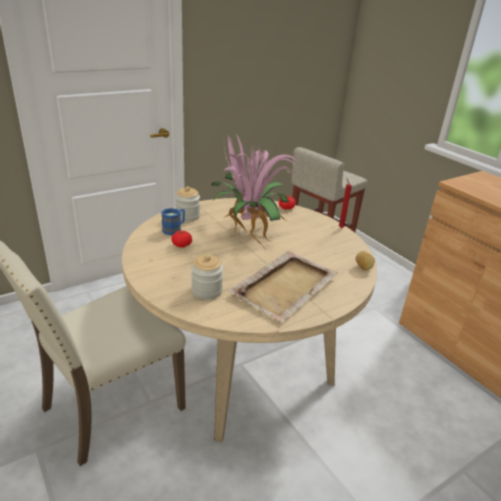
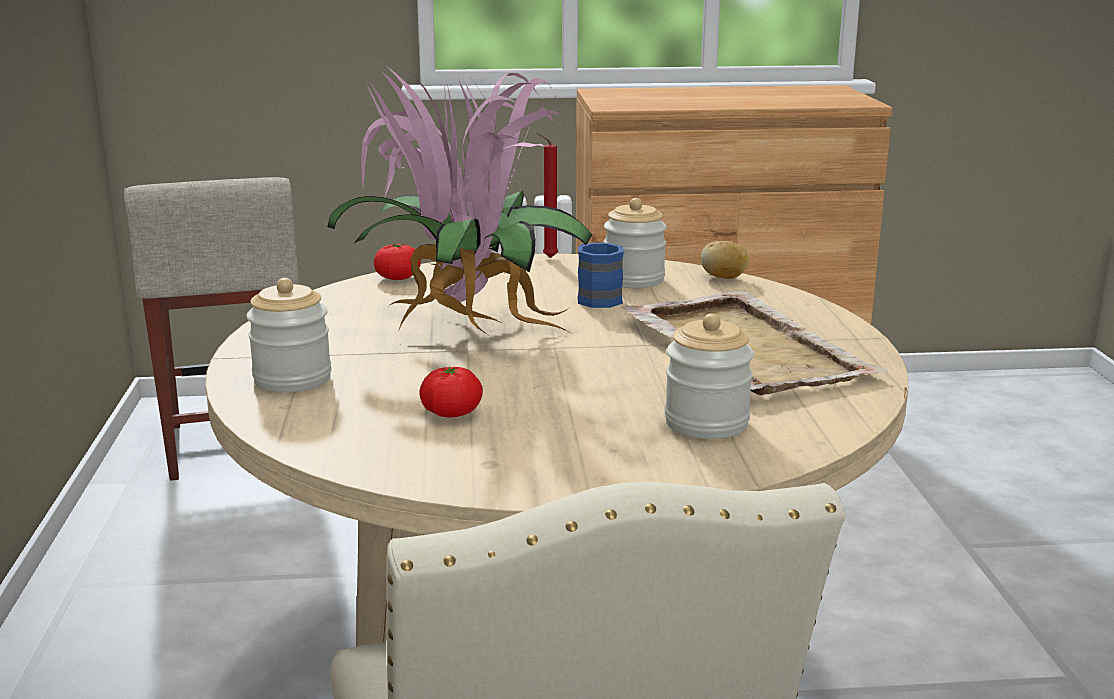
camera: 60 degrees left, 10 degrees down
blue mug [161,208,185,236] -> blue mug moved to [578,243,624,308]
none -> jar [604,198,667,288]

